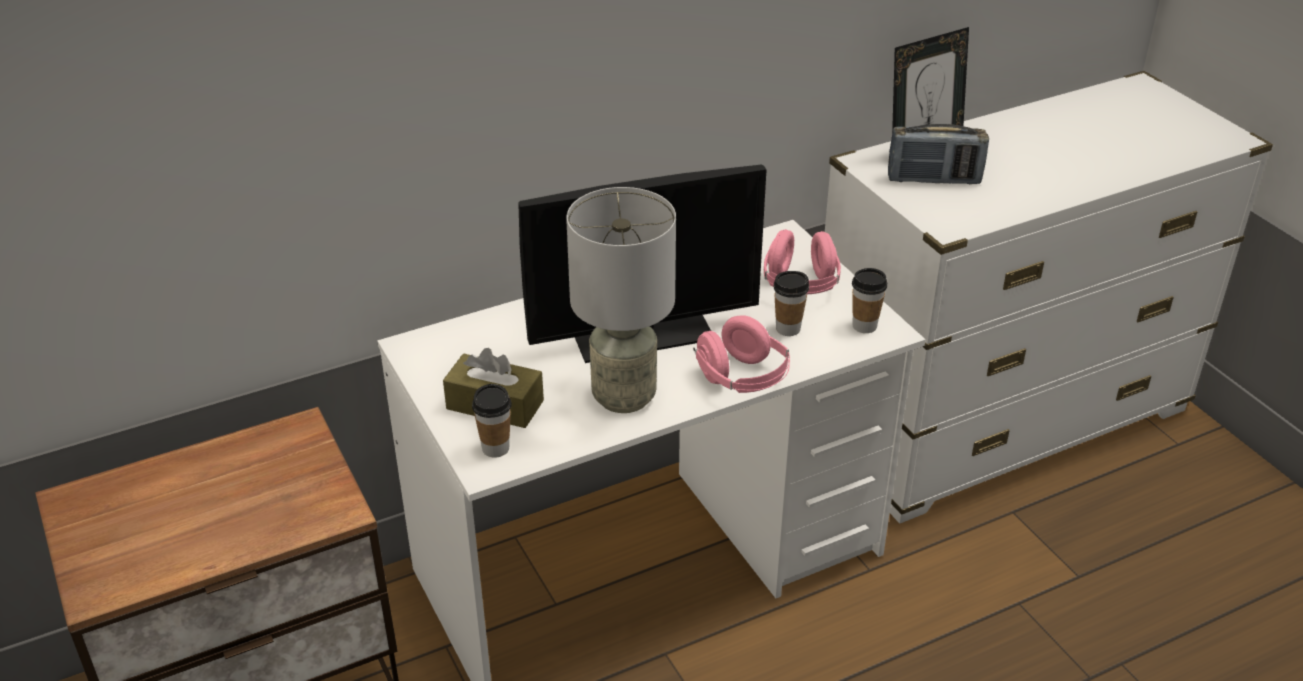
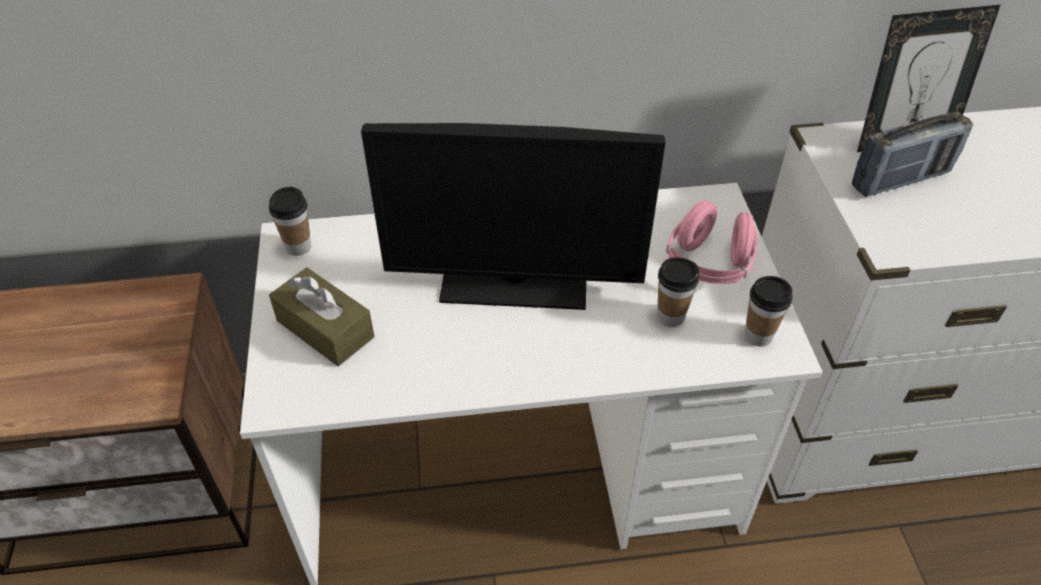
camera: 20 degrees right, 10 degrees up
cup [472,384,512,458] -> cup moved to [269,187,311,256]
grey table lamp [566,187,676,413] -> none
pink headphones [693,315,790,393] -> none
radio [888,124,989,184] -> radio turned 45 degrees counterclockwise [852,112,973,197]

